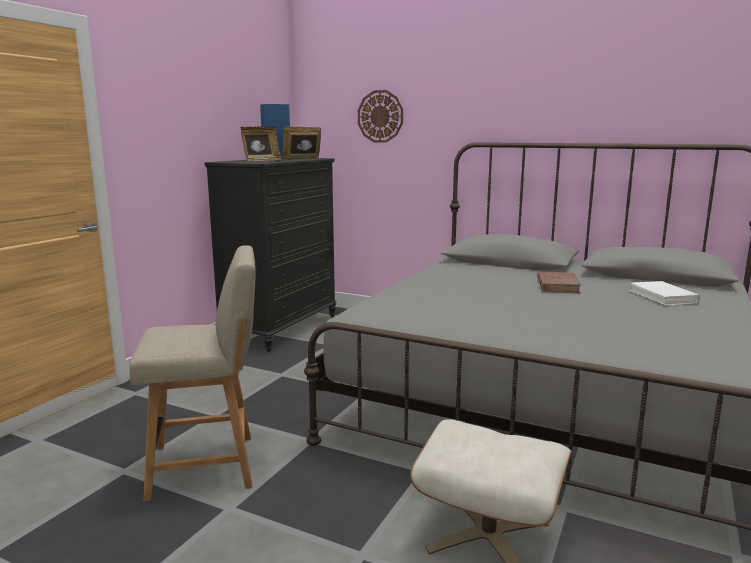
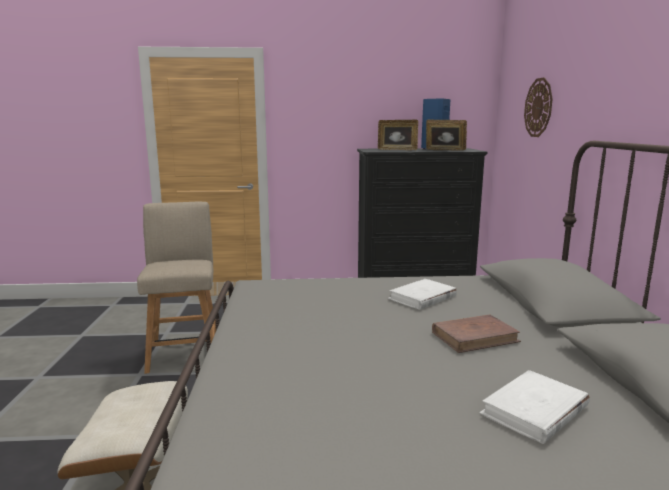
camera: 60 degrees right, 0 degrees up
beige chair [129,245,256,502] -> beige chair turned 150 degrees counterclockwise [137,202,216,374]
none -> white book [388,279,457,310]

